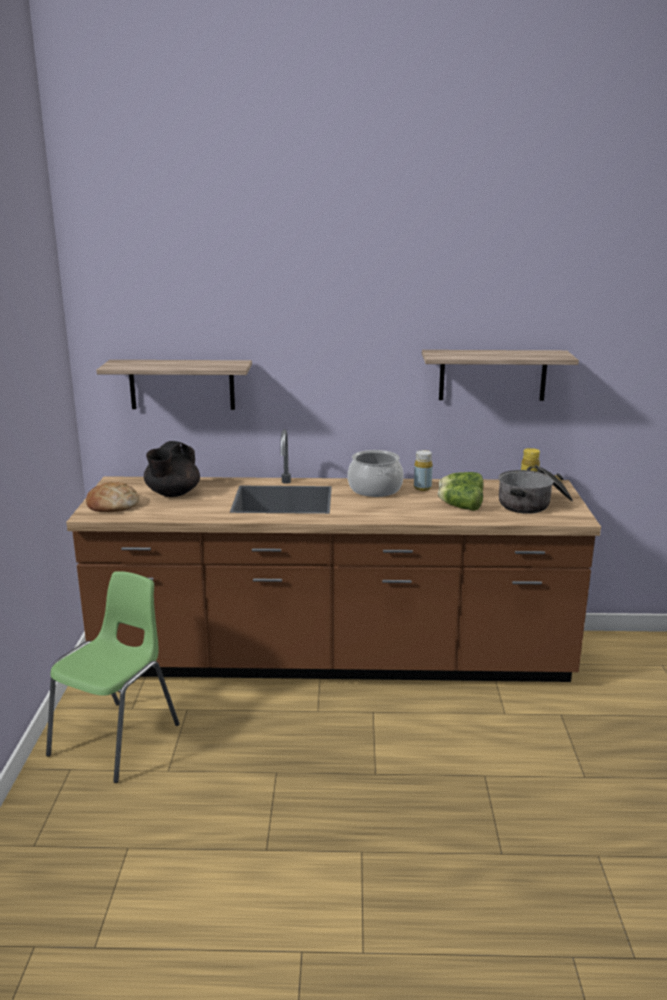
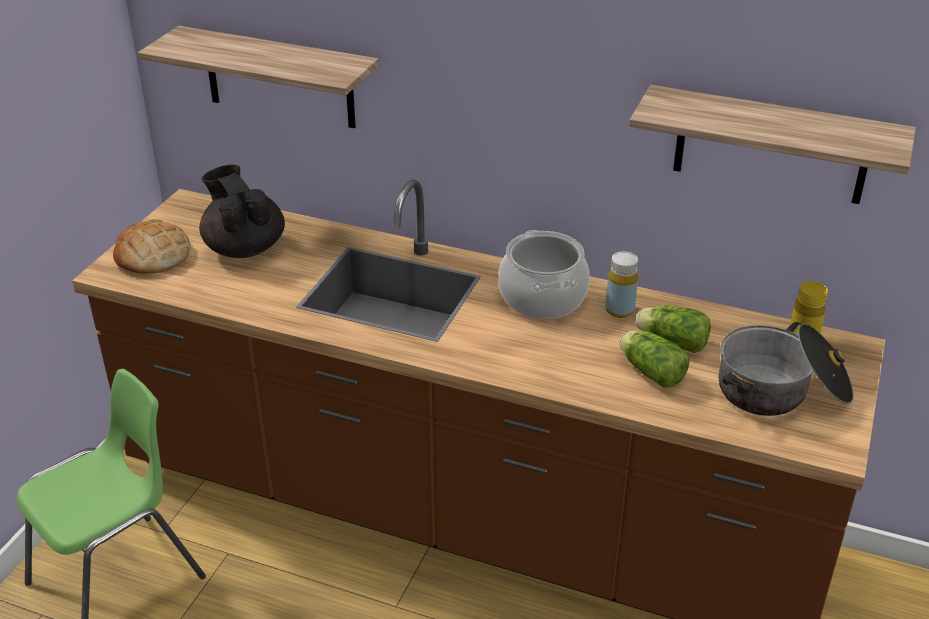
camera: 20 degrees right, 15 degrees up
black teapot [144,441,200,497] -> black teapot turned 105 degrees clockwise [199,165,285,258]

